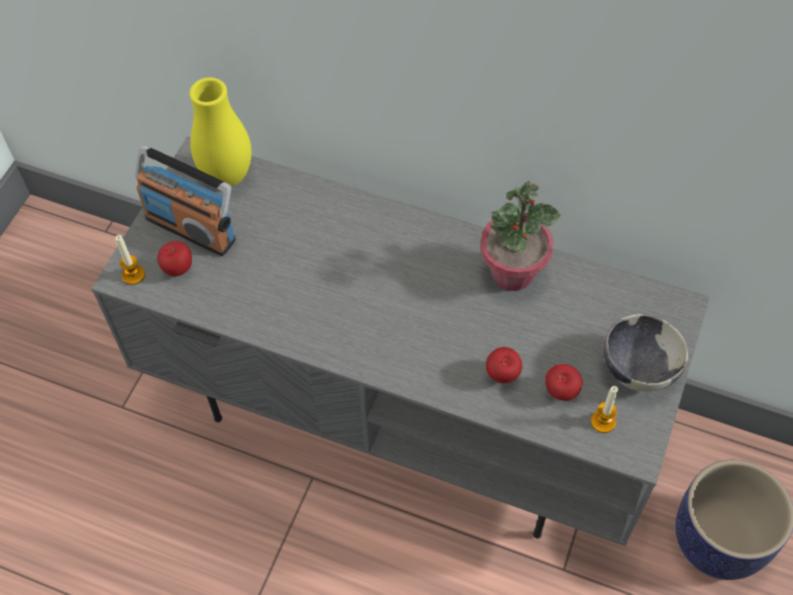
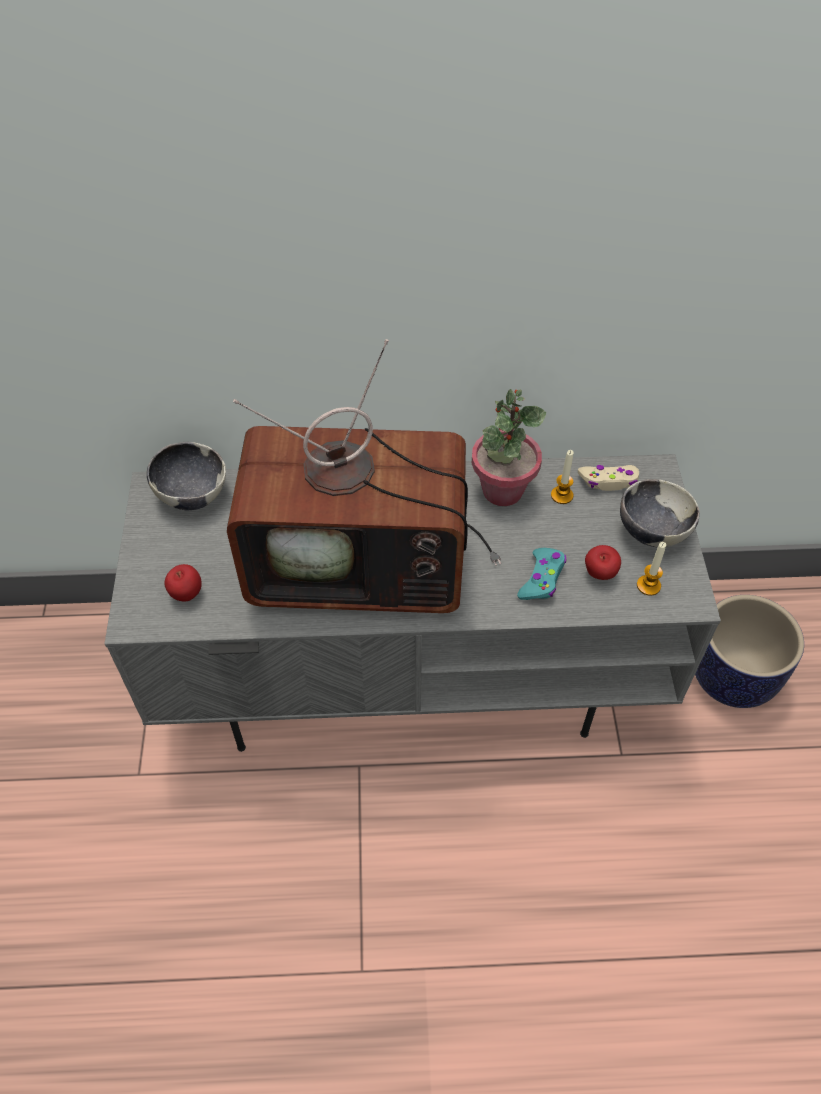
camera: 25 degrees left, 5 degrees down
candle [116,235,145,285] -> candle moved to [551,450,574,504]
radio [135,146,236,256] -> none
yellow vase [189,78,252,186] -> bowl [147,442,226,511]
apple [486,347,522,383] -> turquoise game controller [517,548,566,600]
none -> television [227,339,501,613]
none -> beige game controller [578,465,639,491]

